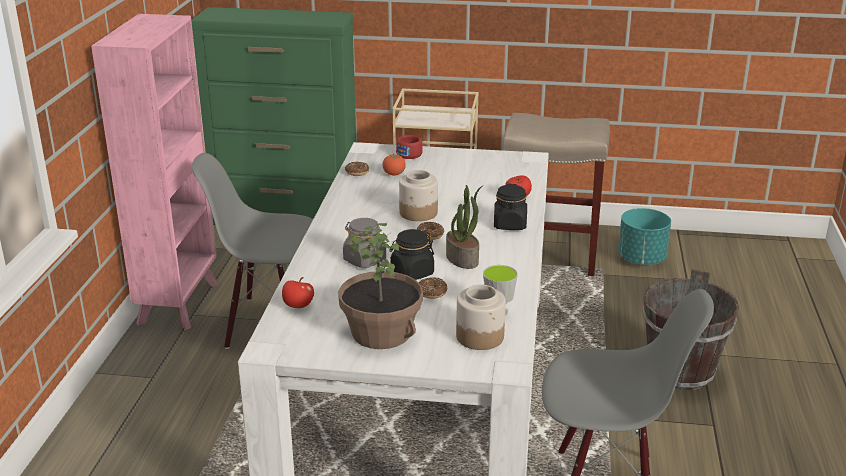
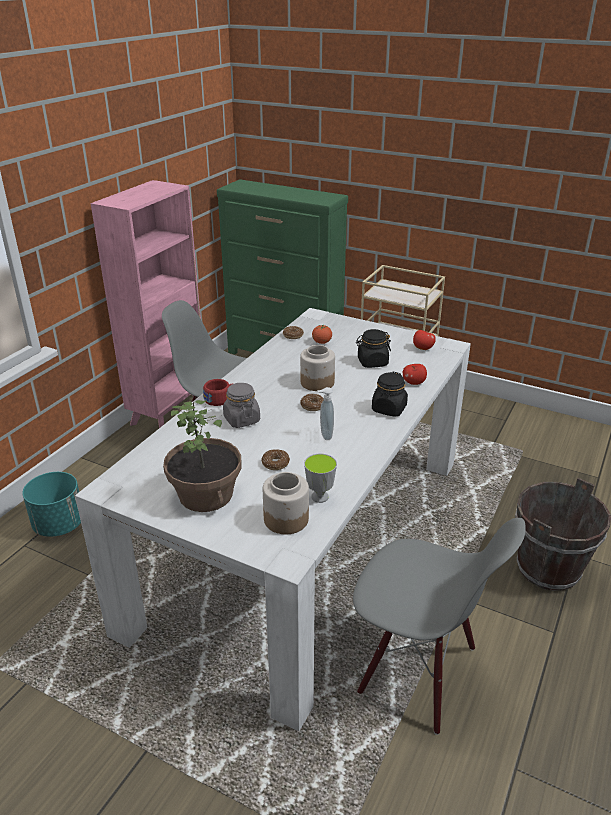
camera: 20 degrees right, 5 degrees up
apple [282,277,314,308] -> apple moved to [413,329,436,350]
black jar [389,229,434,280] -> black jar moved to [356,329,391,368]
red cup [396,135,423,159] -> red cup moved to [203,379,231,406]
potted plant [446,185,483,269] -> soap dispenser [317,387,334,440]
beige stool [503,113,610,276] -> none
turquoise planter [618,208,671,265] -> turquoise planter moved to [22,472,81,537]

